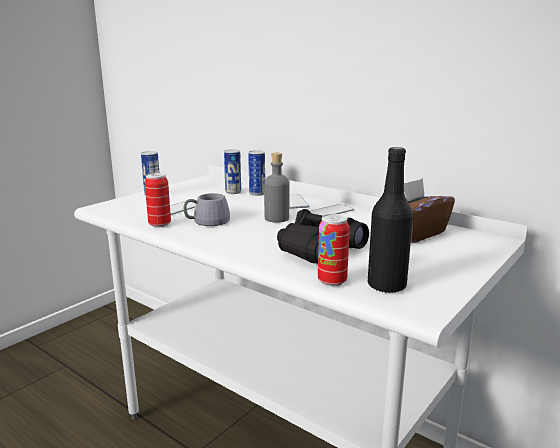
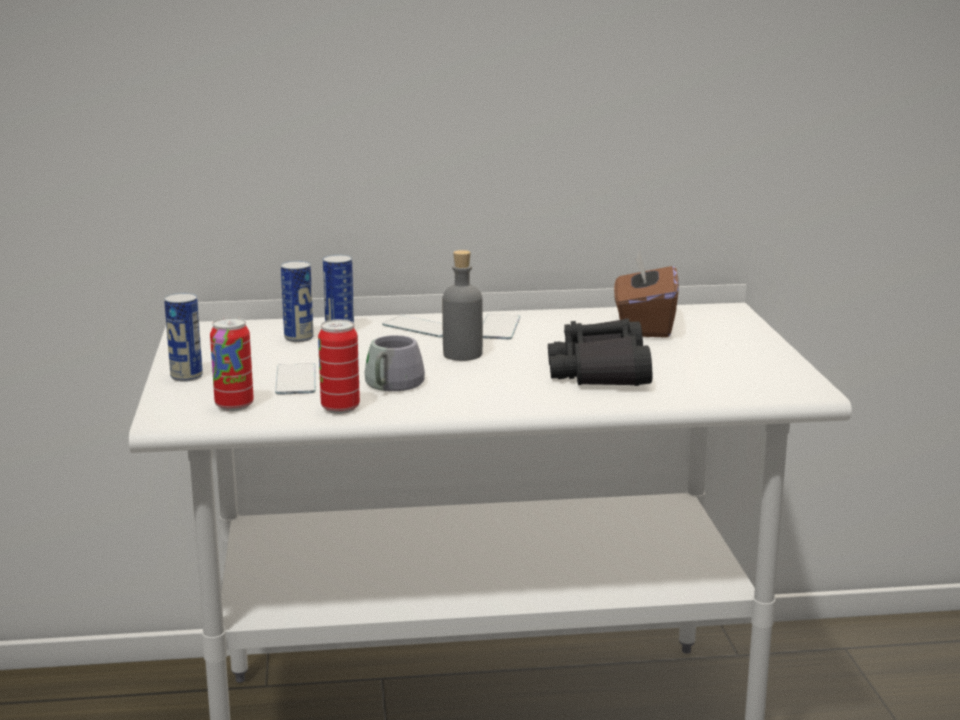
camera: 45 degrees left, 0 degrees up
can [318,214,350,286] -> can moved to [210,317,254,411]
black bottle [368,147,413,293] -> none

